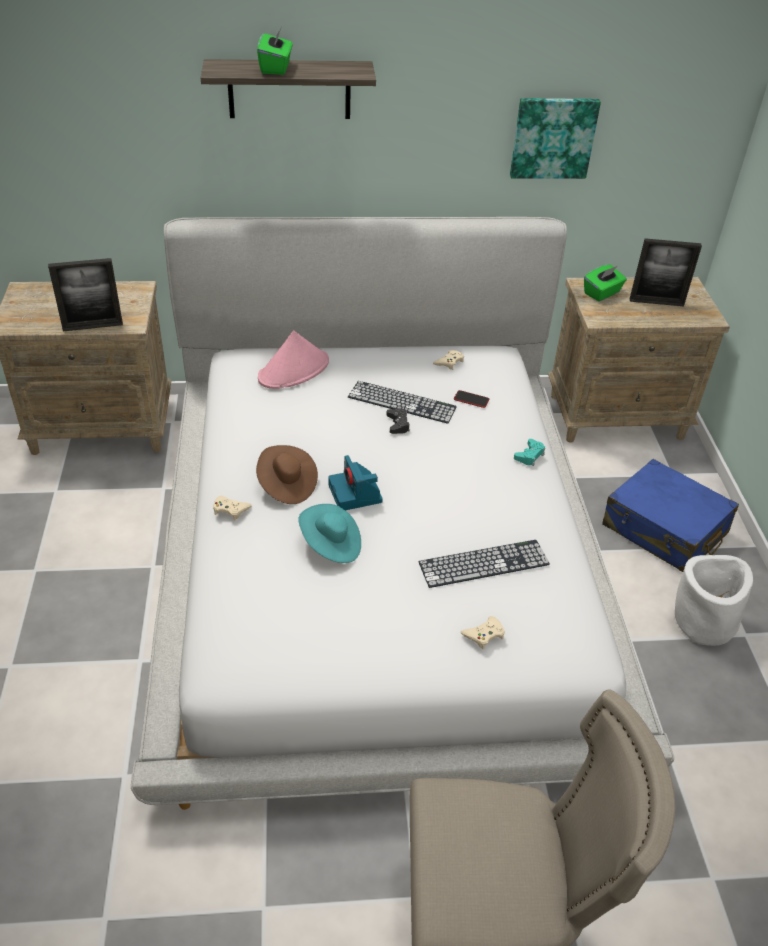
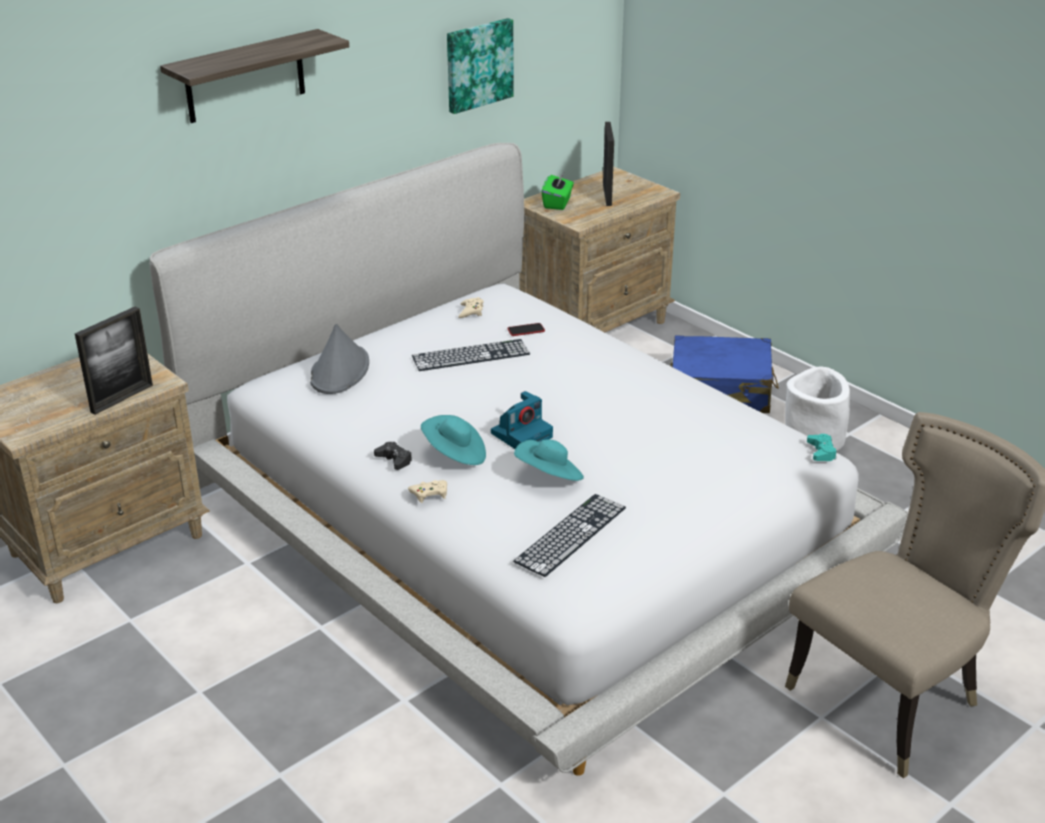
camera: 35 degrees left, 10 degrees down
brown hat [256,445,318,504] -> turquoise hat [421,415,486,465]
green tissue box [257,28,292,75] -> none
pink hat [258,331,329,389] -> grey hat [310,324,369,394]
camera [328,455,383,510] -> camera turned 75 degrees counterclockwise [491,391,553,449]
black game controller [386,408,410,434] -> black game controller moved to [374,442,412,470]
keyboard [418,540,550,588] -> keyboard moved to [513,494,626,577]
beige game controller [461,616,505,649] -> none
turquoise game controller [514,439,545,466] -> turquoise game controller moved to [807,434,837,461]
picture frame [630,238,702,306] -> picture frame turned 60 degrees counterclockwise [603,122,614,206]

